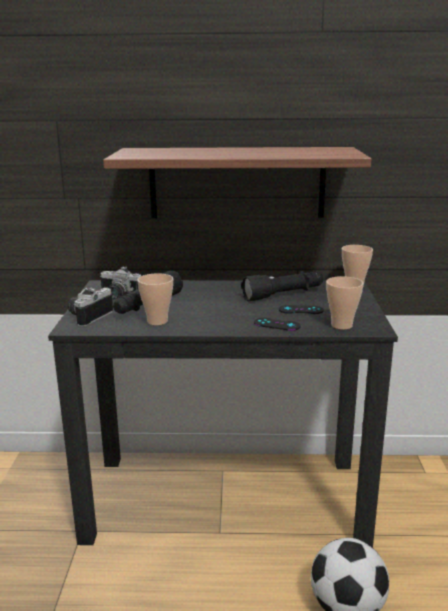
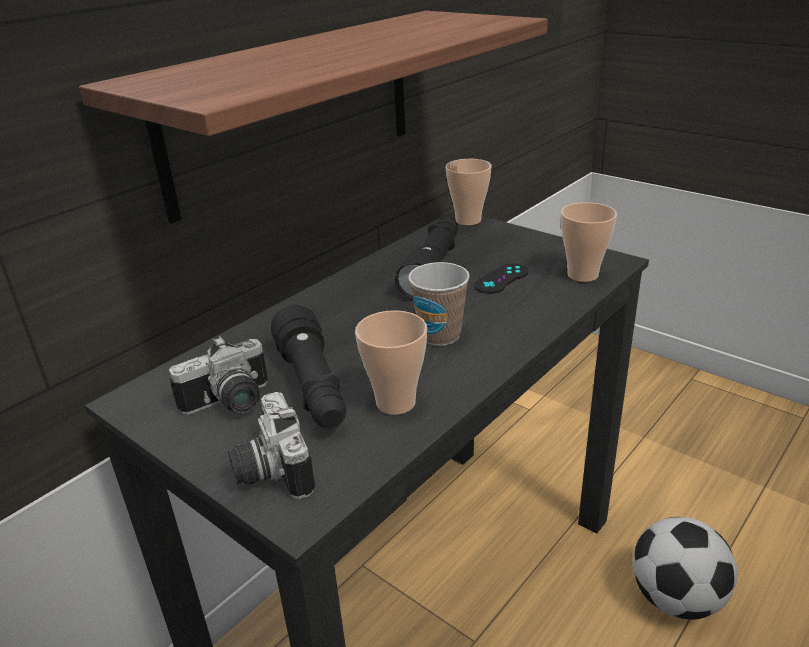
camera: 50 degrees left, 10 degrees up
black game controller [254,318,301,331] -> none
none -> cup [408,262,470,346]

